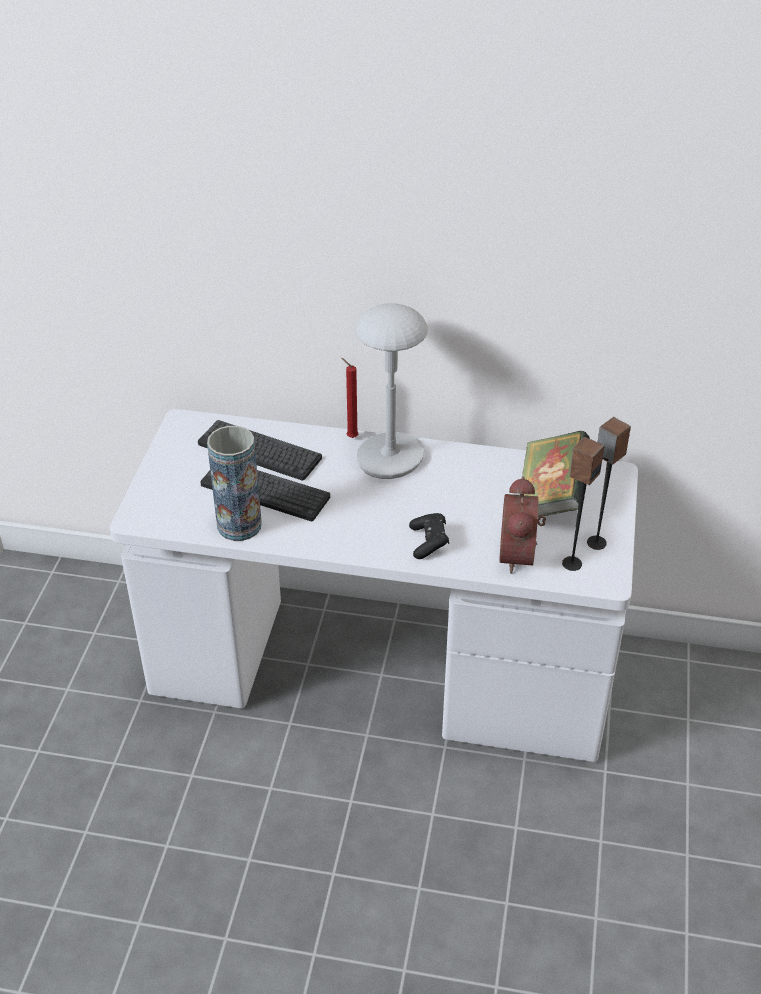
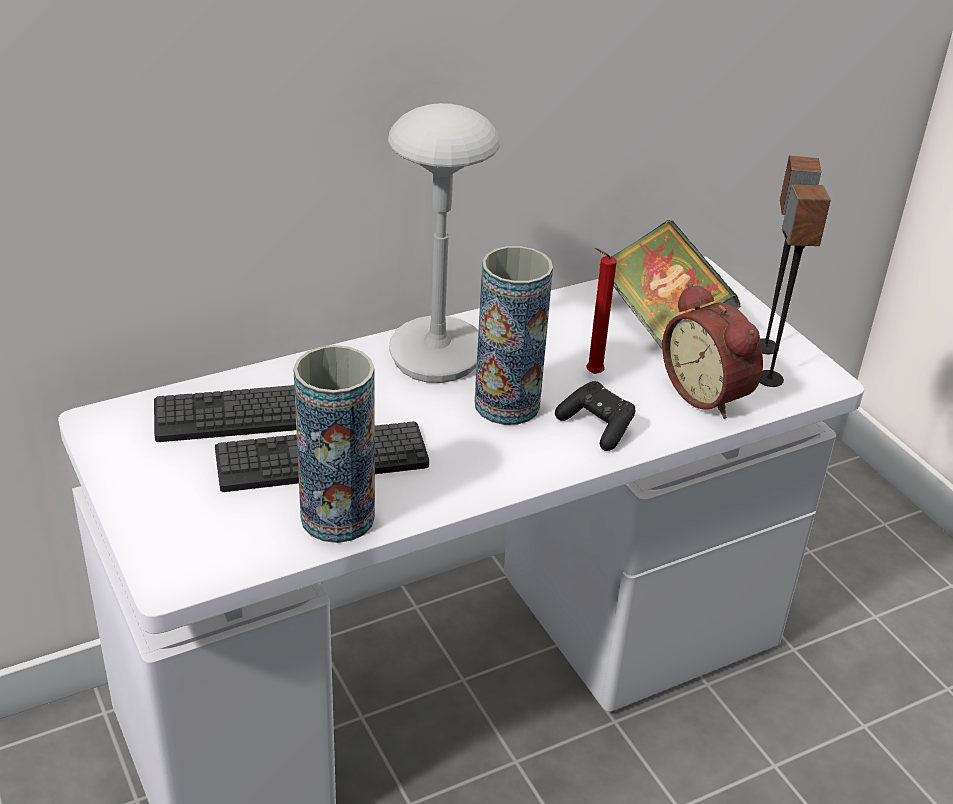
camera: 40 degrees left, 5 degrees down
red candle [342,358,359,438] -> red candle moved to [587,248,617,374]
none -> vase [475,246,553,425]

